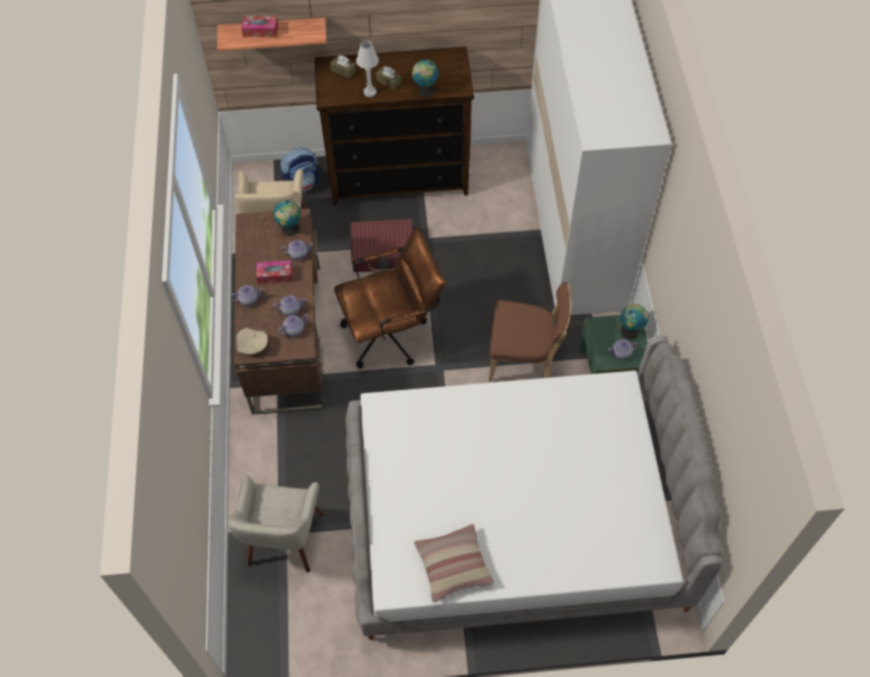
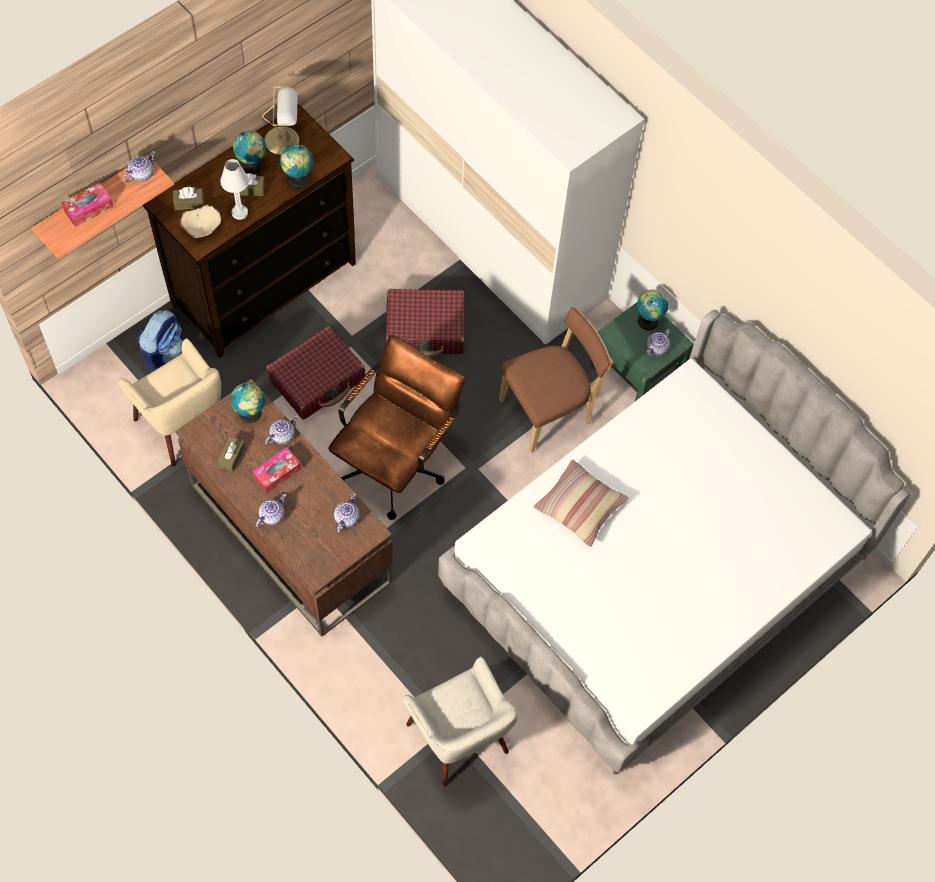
camera: 40 degrees left, 5 degrees up
beige bowl [235,327,268,355] -> beige bowl moved to [180,205,221,238]
teapot [273,296,306,316] -> teapot moved to [124,151,156,182]
pillow [414,524,494,603] -> pillow moved to [533,459,629,547]
none -> brown tissue box [217,436,245,472]
none -> globe [233,130,266,174]
none -> table lamp [262,86,299,155]
none -> red suitcase [386,289,465,357]

